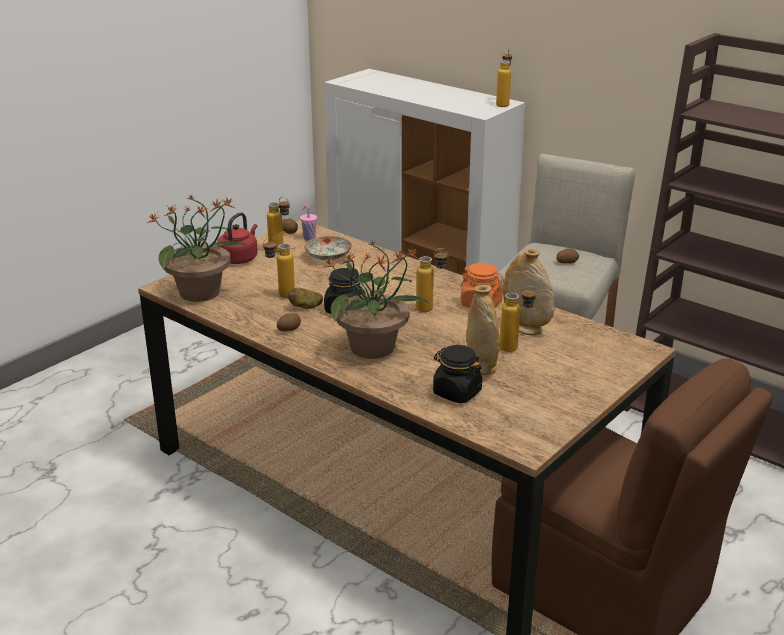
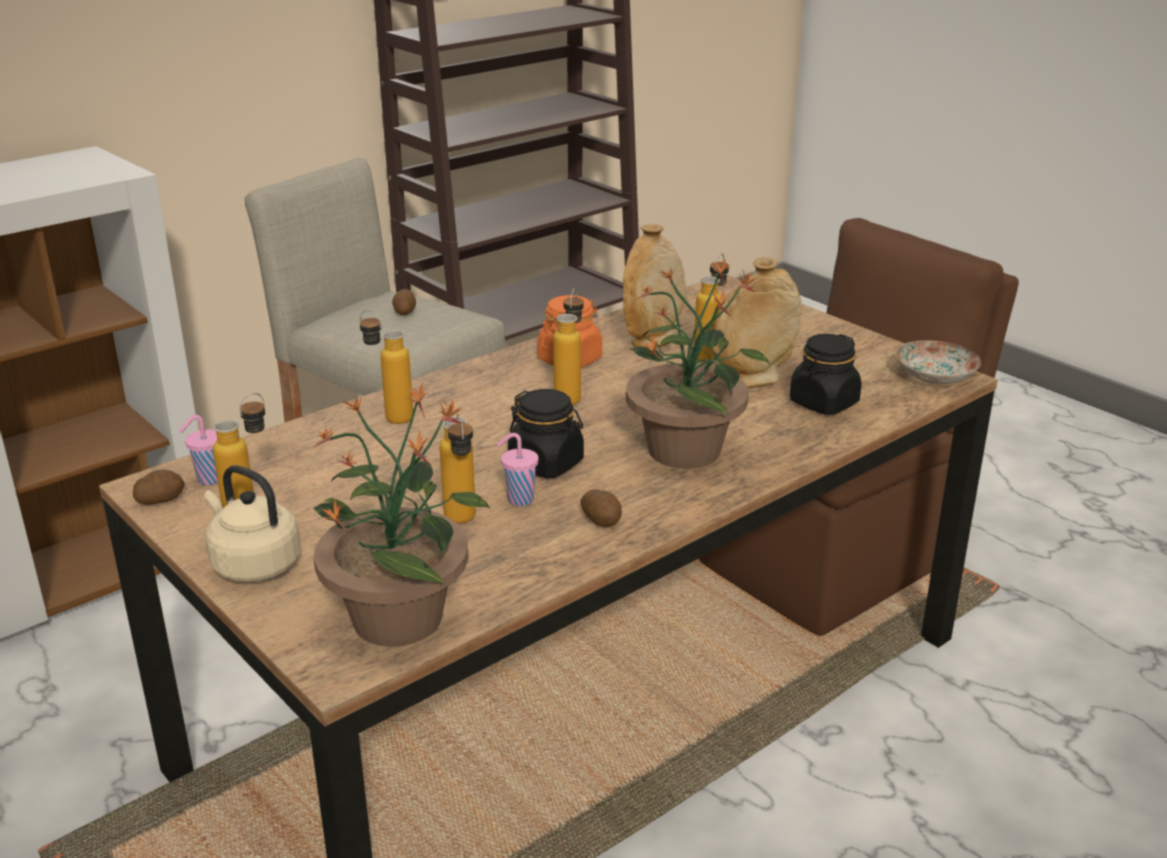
camera: 80 degrees left, 0 degrees up
red kettle [217,212,258,264] -> beige kettle [204,465,300,582]
potato [288,288,323,309] -> pink cup [497,433,539,506]
plate [304,236,352,261] -> plate moved to [896,340,981,384]
bottle [496,49,512,107] -> bottle moved to [360,310,413,424]

